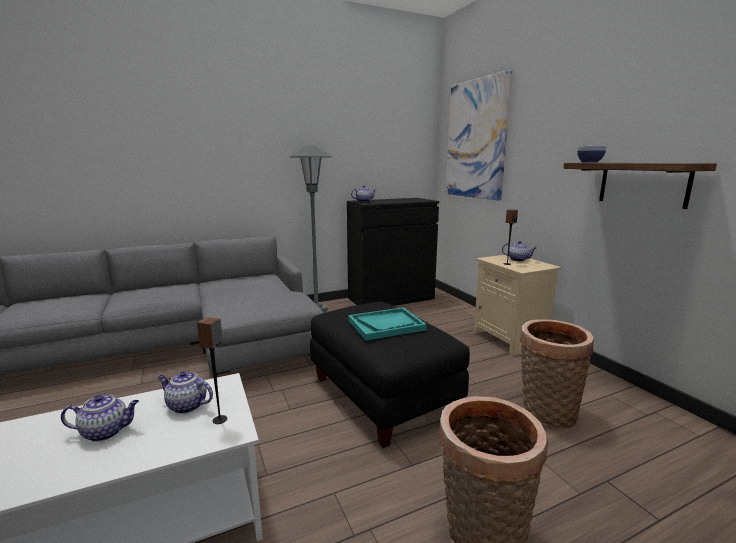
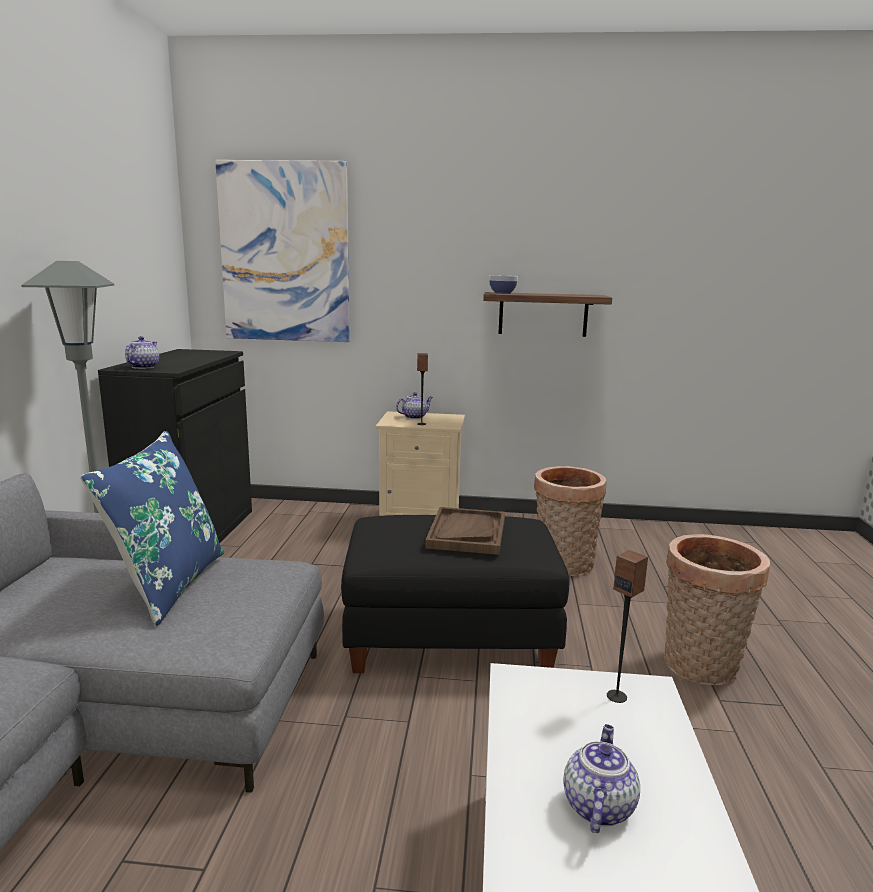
camera: 60 degrees left, 0 degrees up
teapot [158,371,213,414] -> none
turquoise tray [348,307,426,340] -> brown tray [425,507,505,555]
none -> blue pillow [80,431,224,626]

